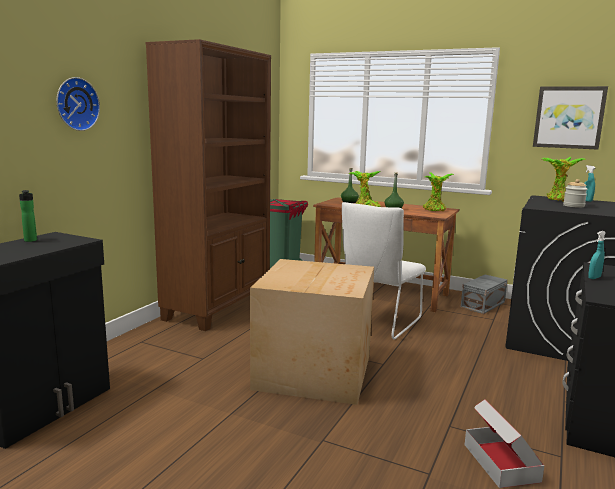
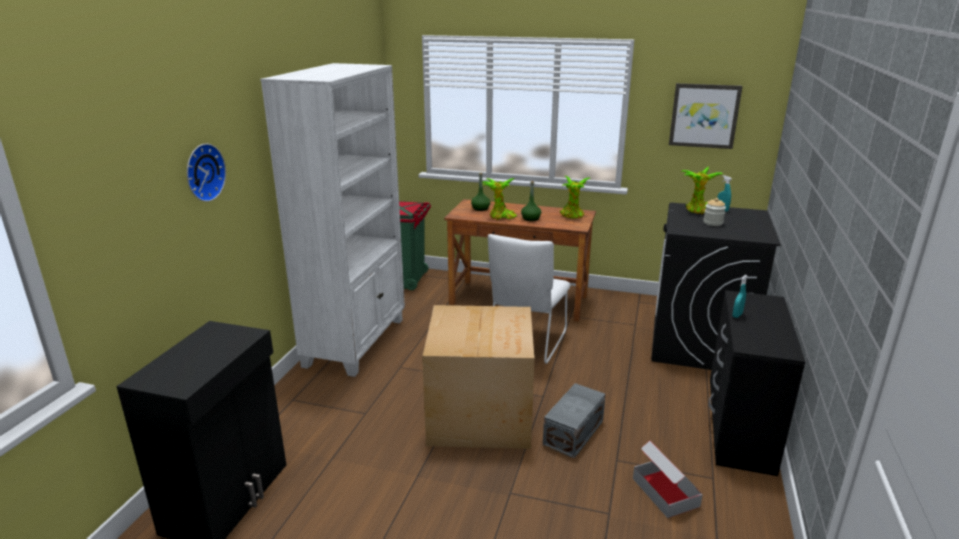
camera: 10 degrees left, 10 degrees up
bottle [19,190,37,242] -> none
brown bookcase [145,39,271,331] -> white bookcase [260,63,405,377]
grey storage box [461,275,508,314] -> grey storage box moved to [543,383,606,458]

